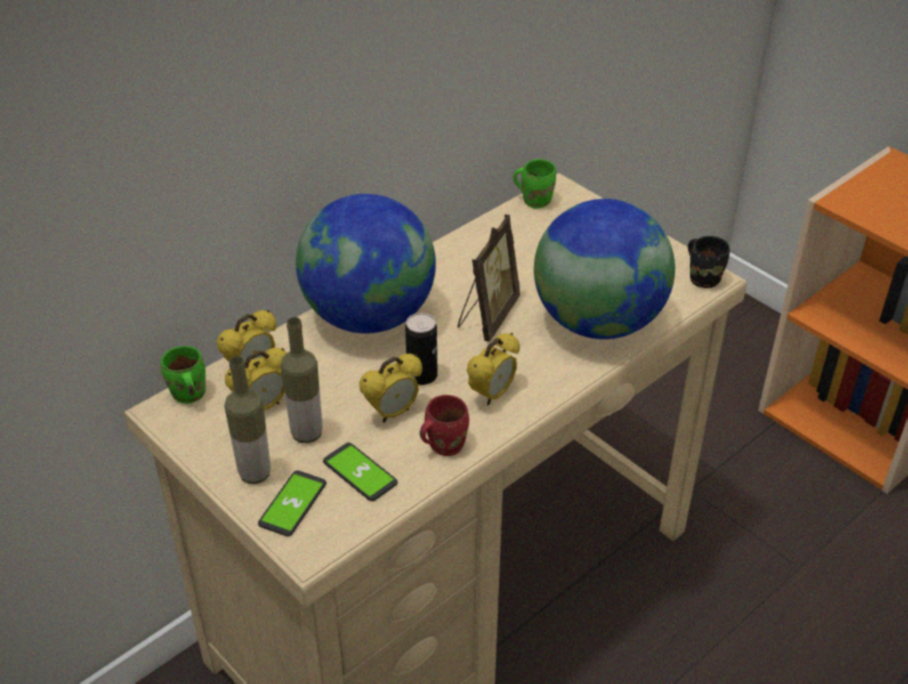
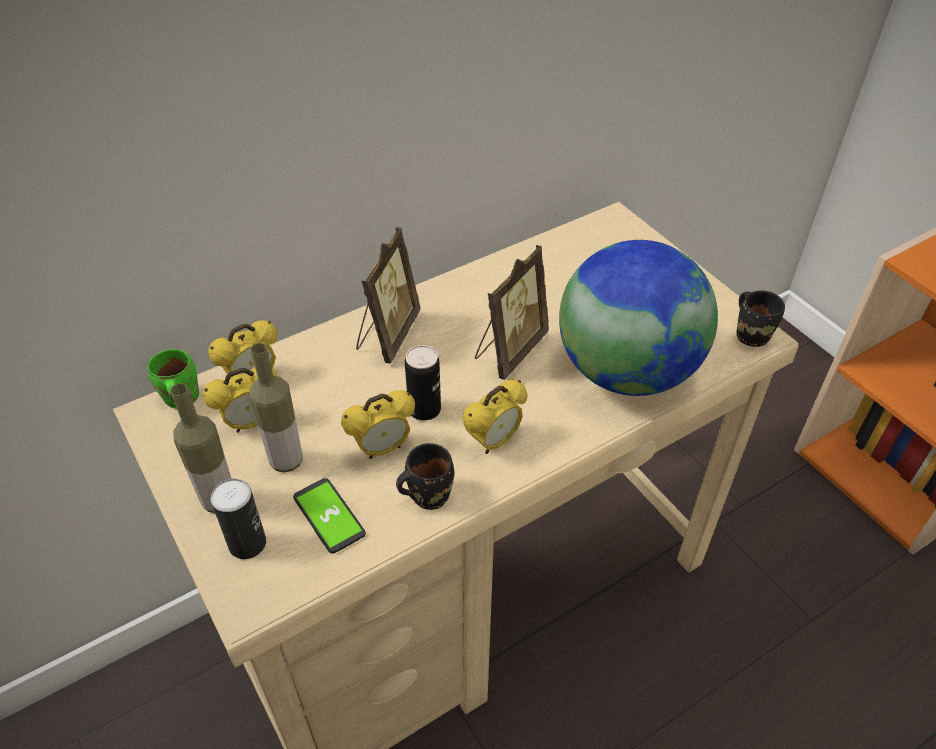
camera: 10 degrees right, 5 degrees up
phone [258,470,326,536] -> can [210,478,266,559]
globe [296,194,436,334] -> picture frame [356,227,421,364]
red mug [420,395,469,456] -> black mug [396,443,454,510]
green mug [513,159,556,209] -> none

